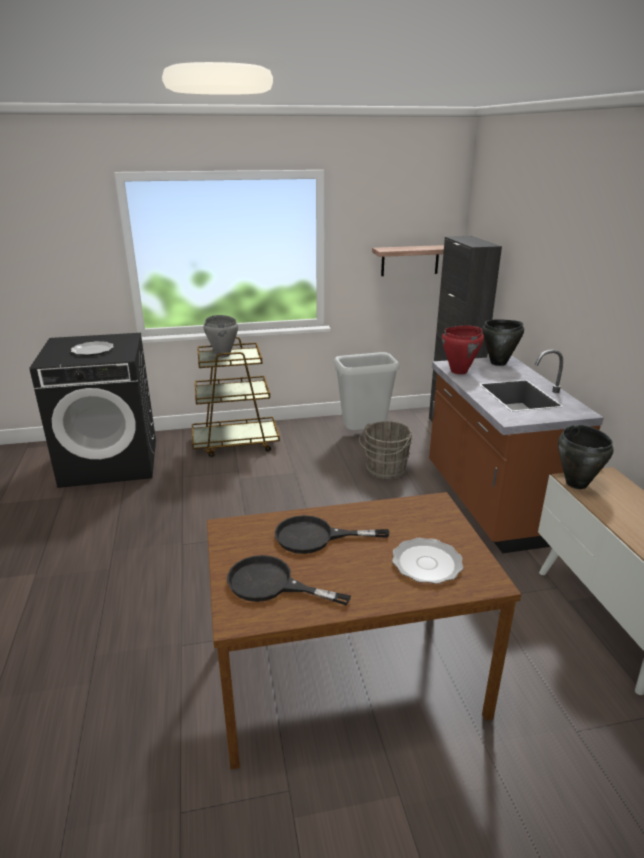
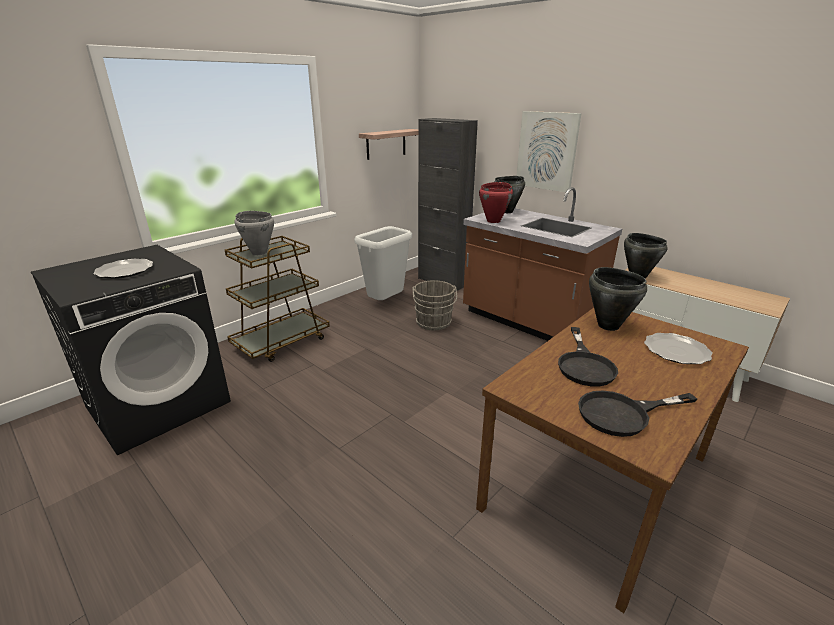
camera: 35 degrees left, 0 degrees up
black frying pan [275,515,389,554] -> black frying pan turned 45 degrees counterclockwise [558,327,618,386]
none -> picture [516,111,582,192]
none -> black cooking pot [589,267,647,331]

